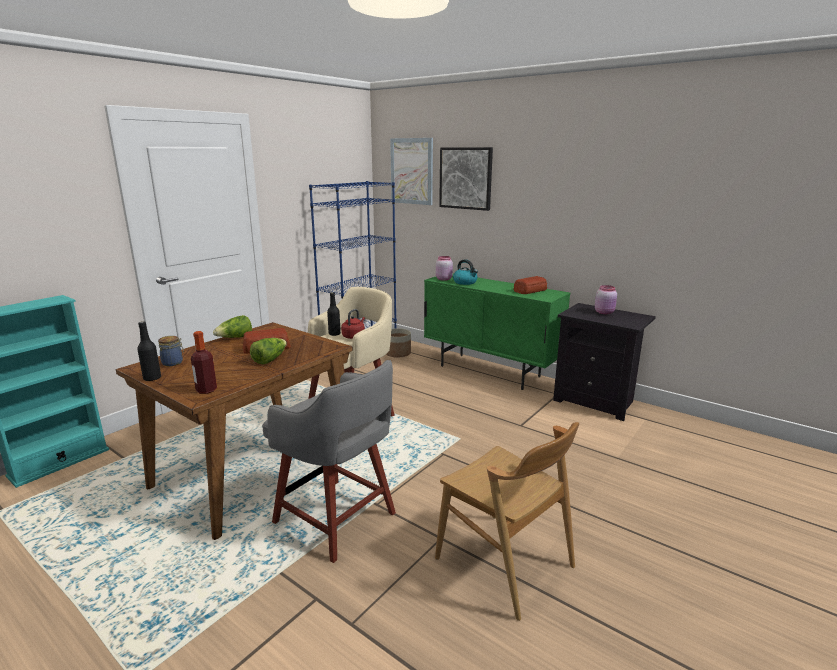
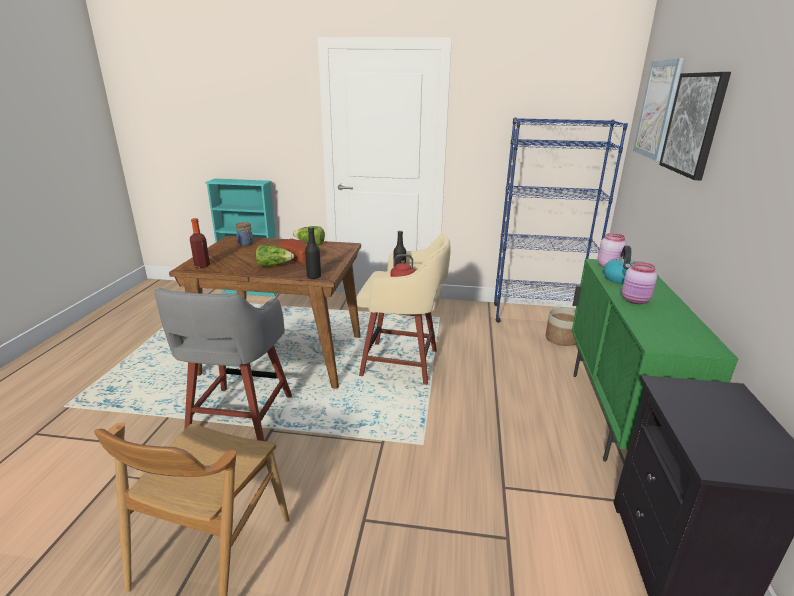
camera: 60 degrees right, 5 degrees up
black bottle [137,321,161,381] -> black bottle moved to [305,227,321,279]
bread [514,276,547,294] -> none
pink jar [595,285,617,314] -> pink jar moved to [622,262,657,304]

